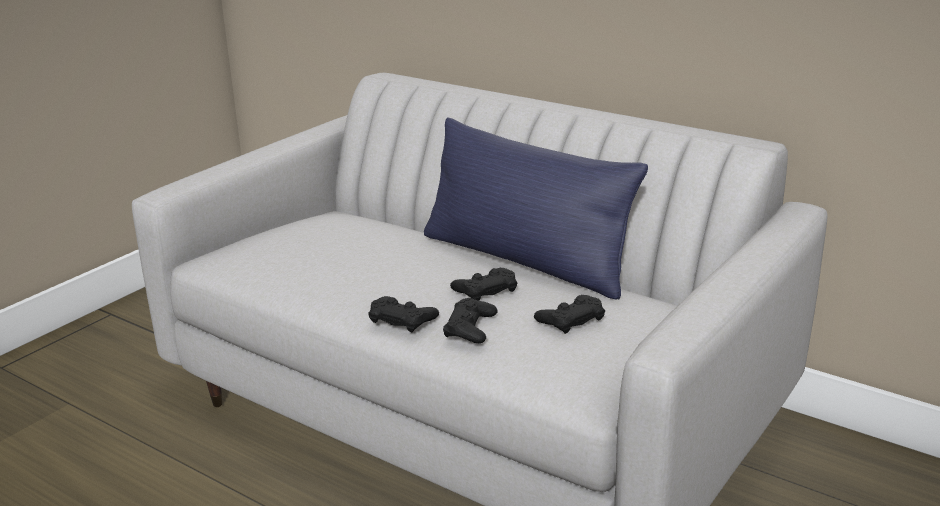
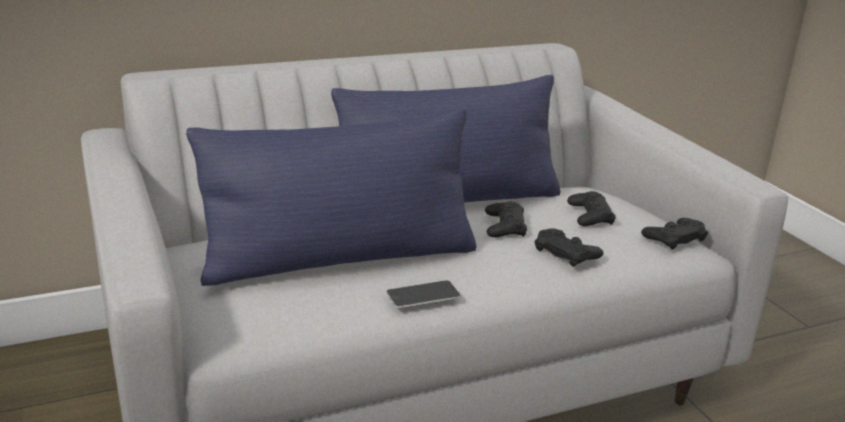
camera: 60 degrees left, 0 degrees up
black game controller [368,296,439,332] -> black game controller moved to [641,218,708,250]
none -> blue pillow [186,108,476,286]
none -> phone [386,280,461,308]

